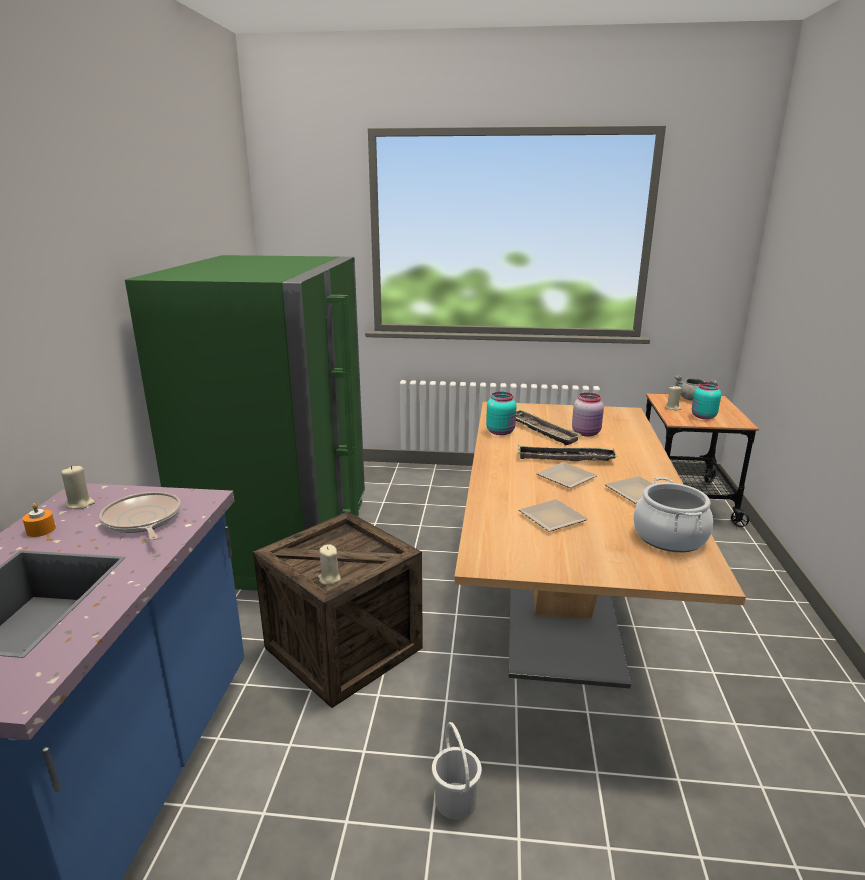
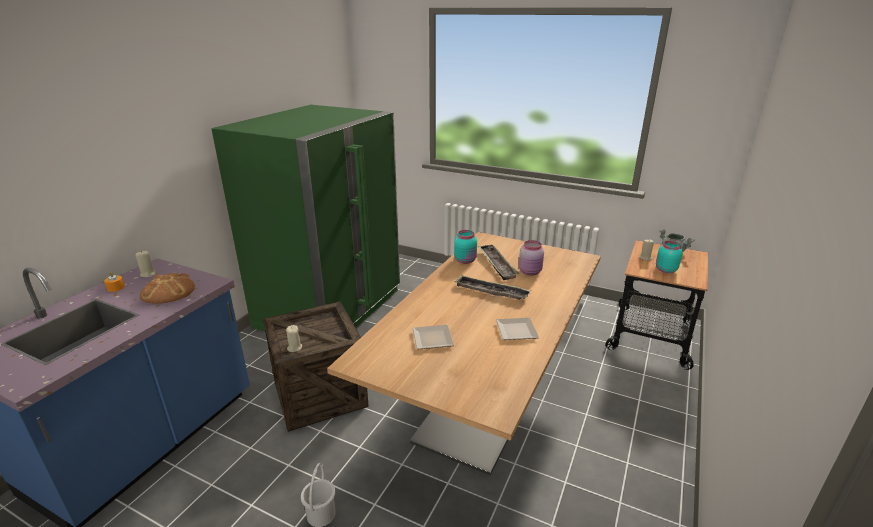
camera: 20 degrees right, 5 degrees up
frying pan [100,492,181,540] -> bread [140,273,195,304]
plate [536,462,598,488] -> none
cooking pot [633,477,713,552] -> none

